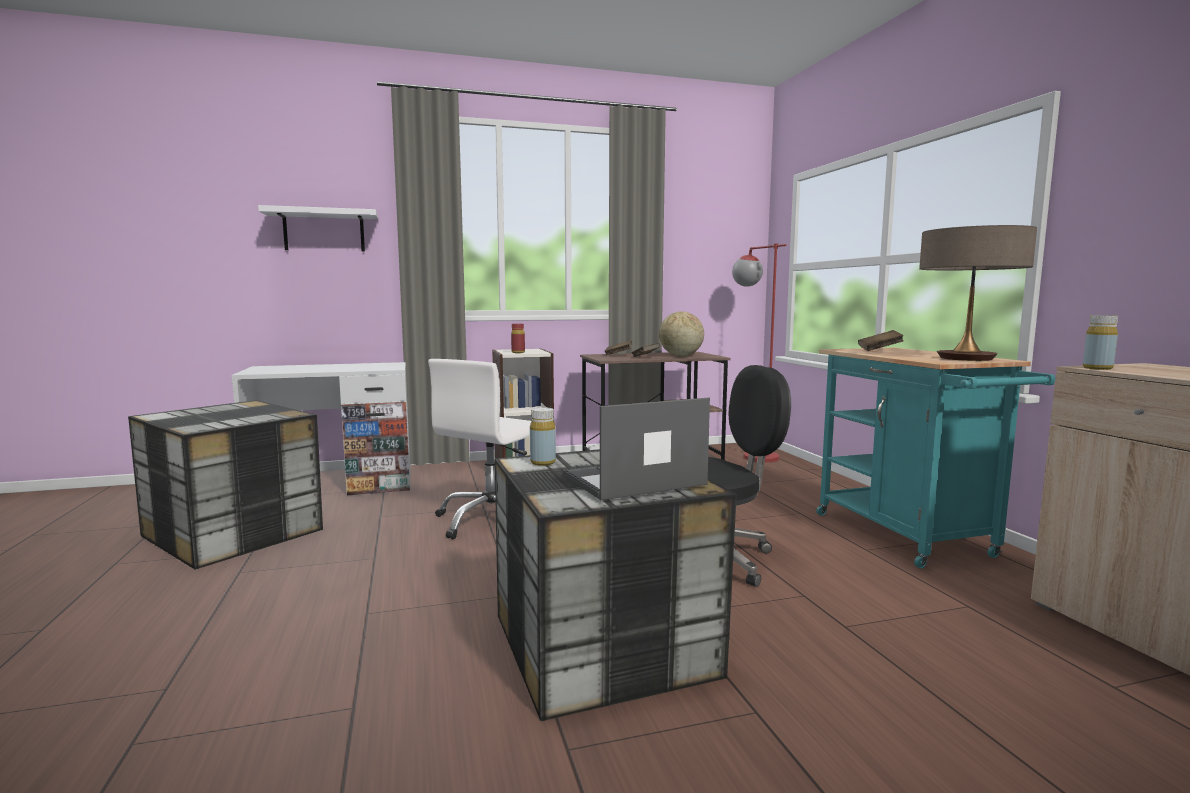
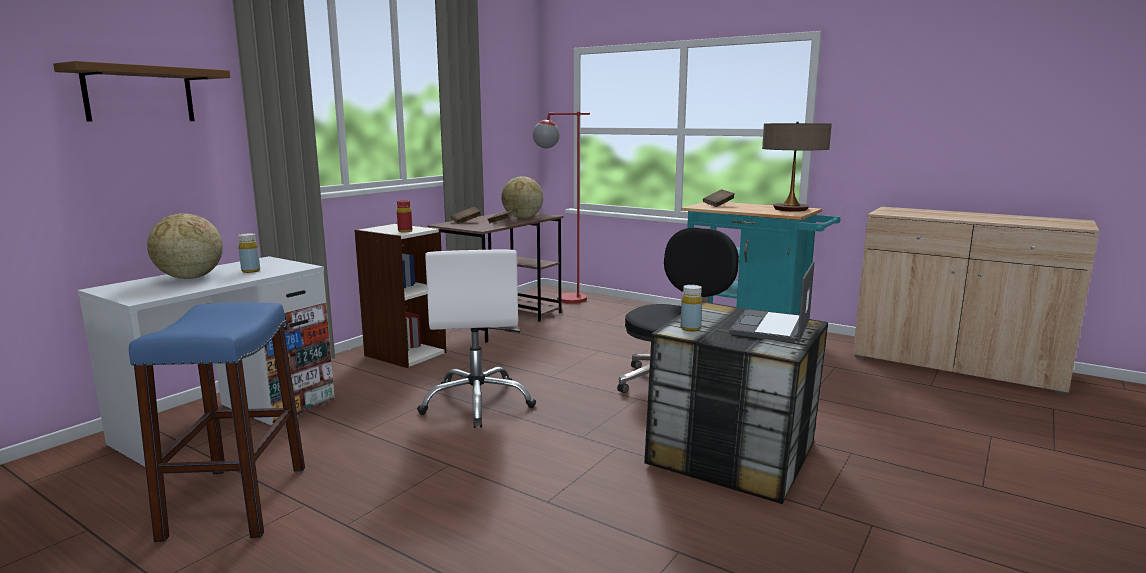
camera: 40 degrees left, 5 degrees up
storage box [128,400,323,570] -> blue stool [129,302,305,542]
white shelf [258,205,378,252] -> brown shelf [53,61,230,121]
yellow bottle [1083,315,1118,370] -> yellow bottle moved to [238,233,260,273]
none -> globe [147,213,223,279]

